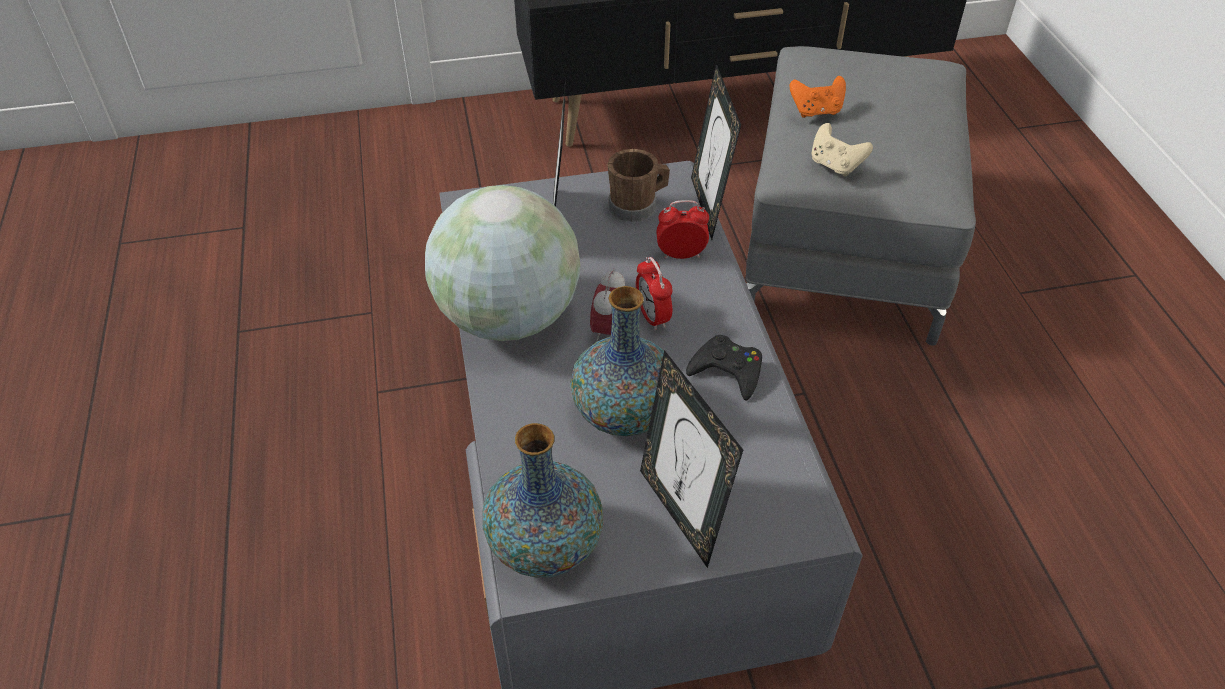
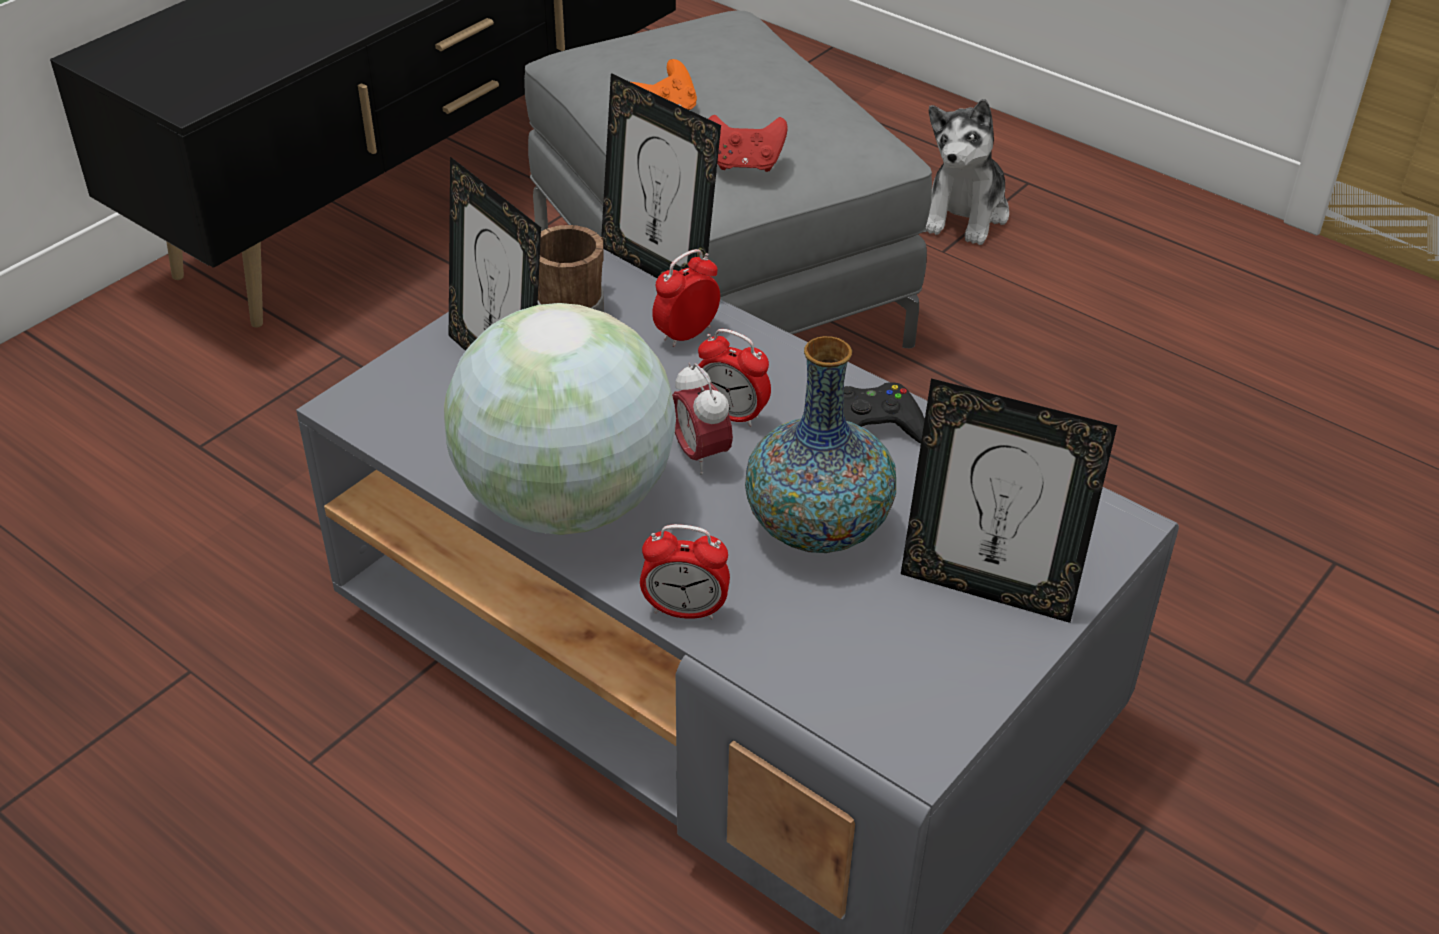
camera: 40 degrees left, 5 degrees down
vase [482,423,604,578] -> none
beige game controller [811,123,873,177] -> red game controller [709,115,788,172]
none -> alarm clock [640,524,730,620]
none -> plush toy [924,99,1009,245]

